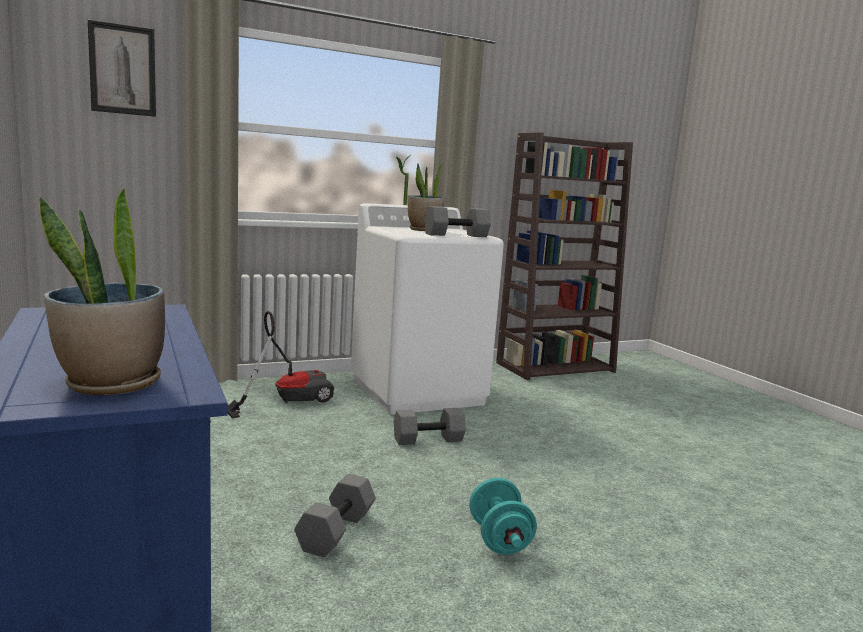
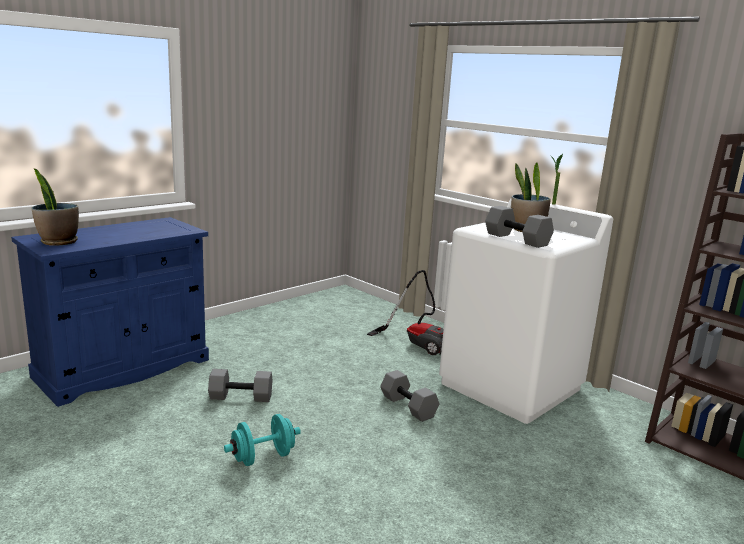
camera: 70 degrees right, 5 degrees up
picture [88,20,156,117] -> none

